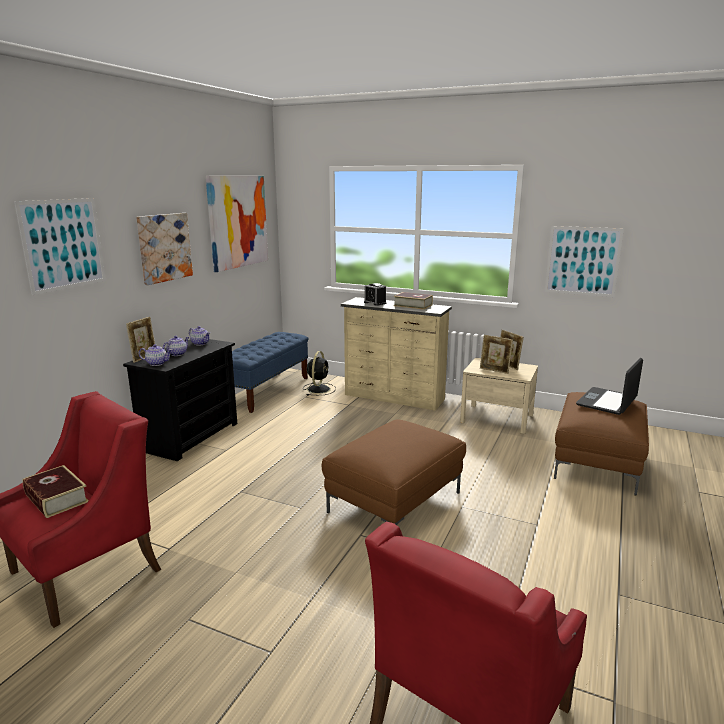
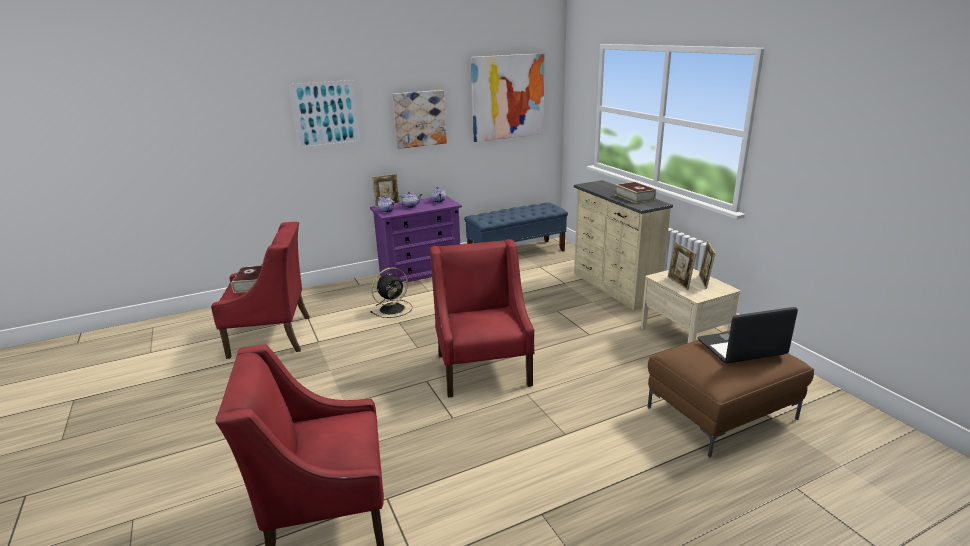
camera: 40 degrees right, 5 degrees up
black dresser [123,339,237,461] -> purple dresser [370,196,462,282]
black fan [303,351,336,395] -> black fan moved to [371,267,412,318]
brown ottoman [322,419,466,525] -> red armchair [430,239,535,398]
alarm clock [364,283,387,306] -> none
picture [545,226,624,297] -> none

